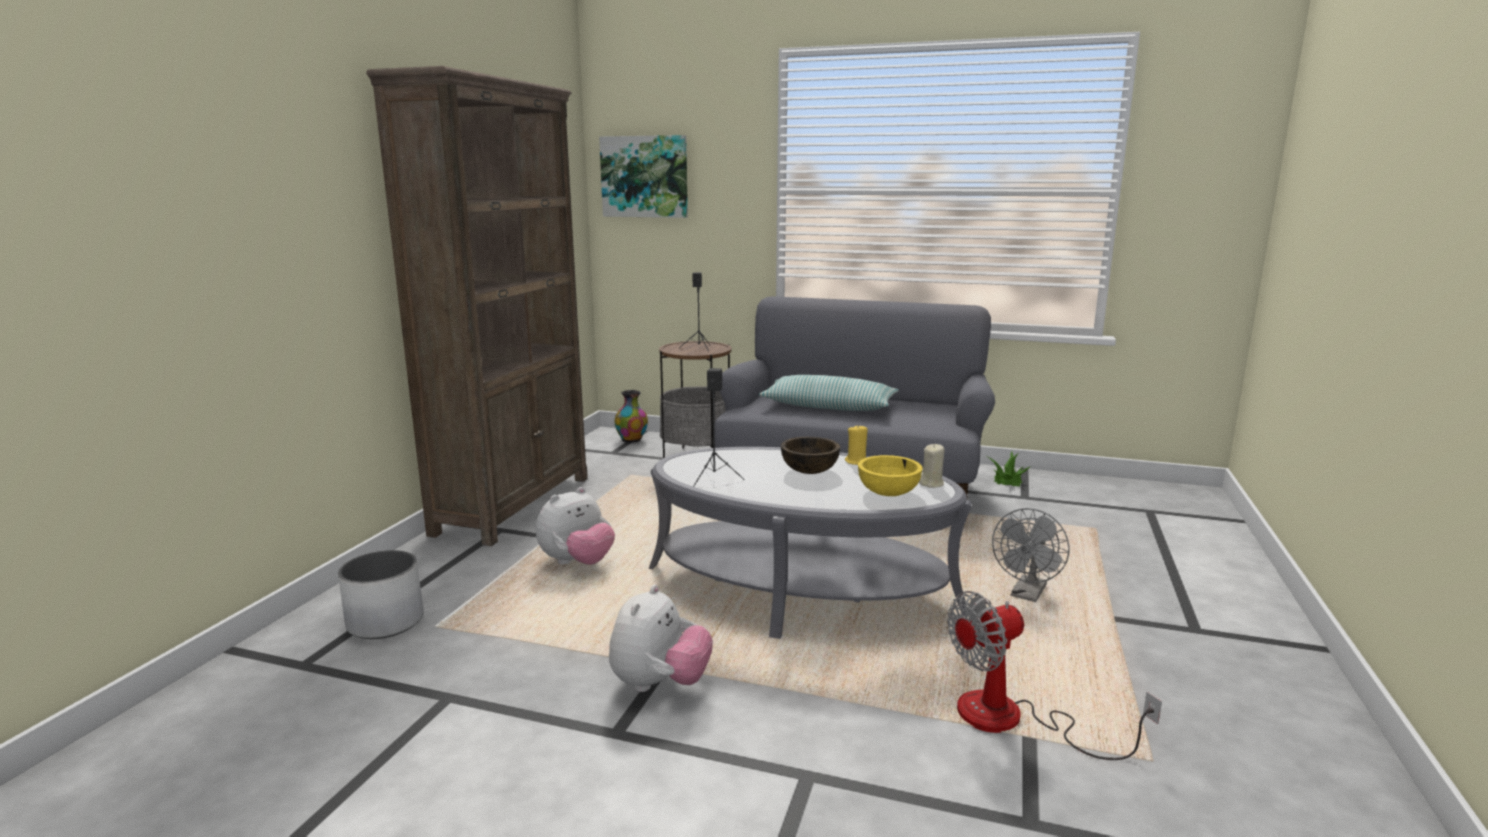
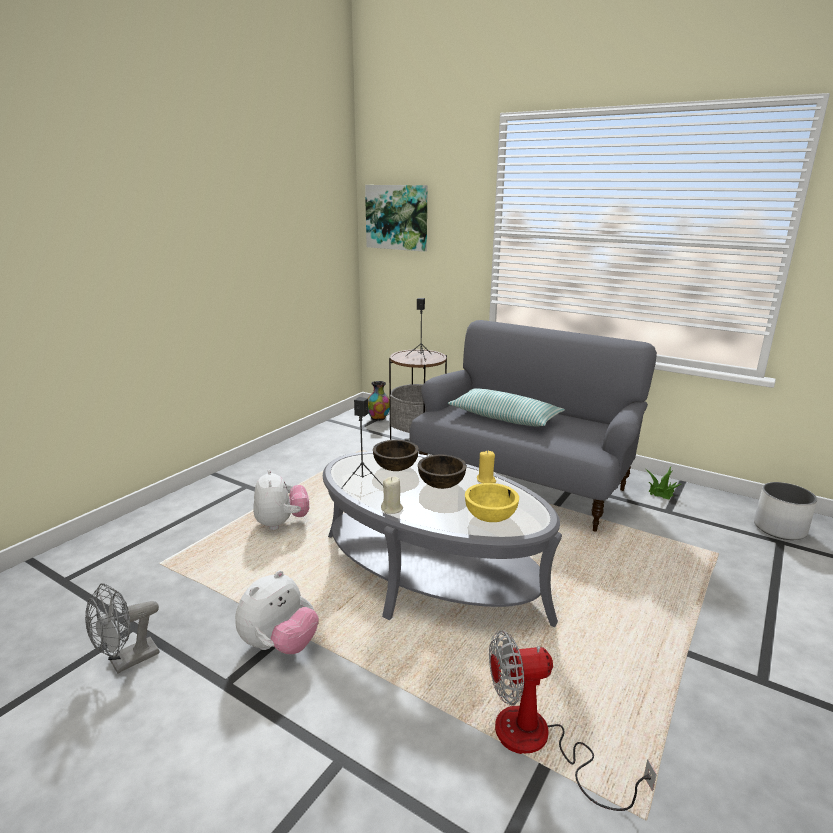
camera: 15 degrees right, 5 degrees up
white planter [338,550,424,639] -> white planter moved to [754,482,817,540]
brown bookcase [366,66,588,546] -> none
plush toy [536,487,615,565] -> plush toy turned 75 degrees counterclockwise [253,469,309,530]
beige candle [919,443,945,488] -> beige candle moved to [381,476,403,514]
grey fan [992,508,1070,602] -> grey fan moved to [85,583,159,674]
none -> brown bowl [373,440,419,471]

